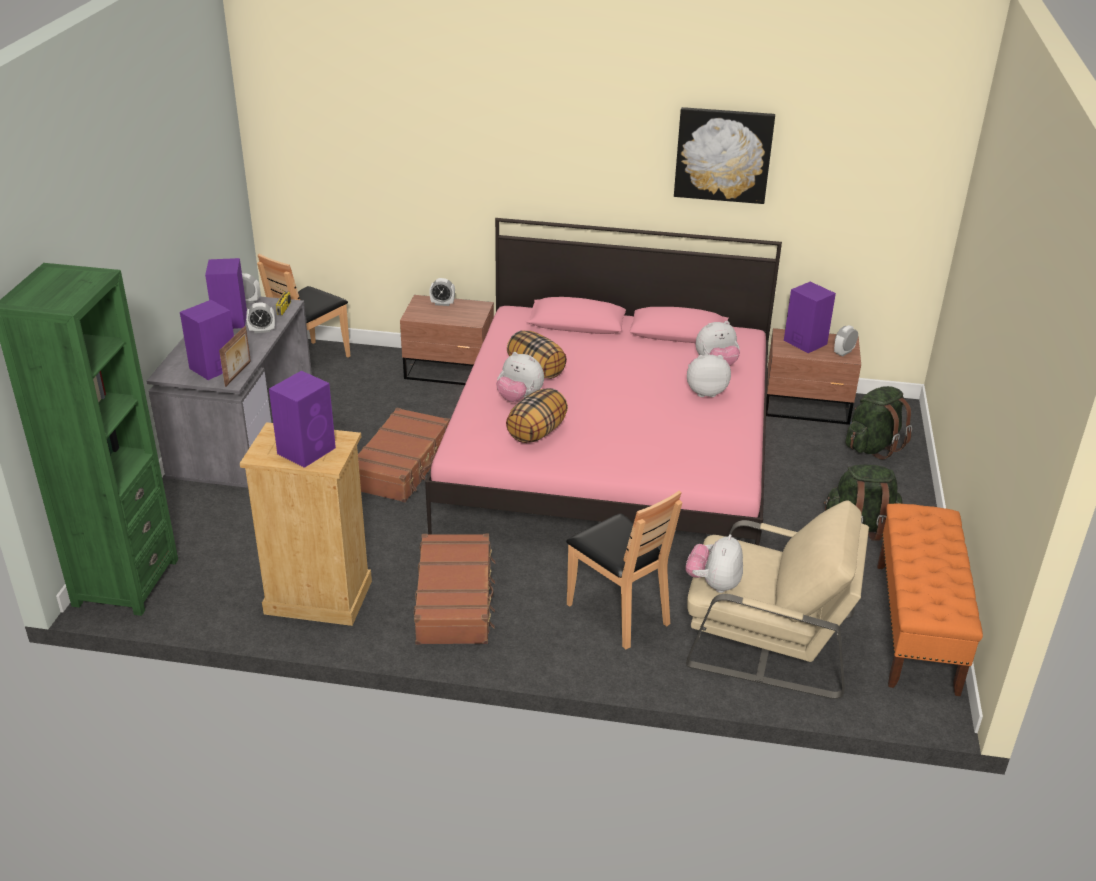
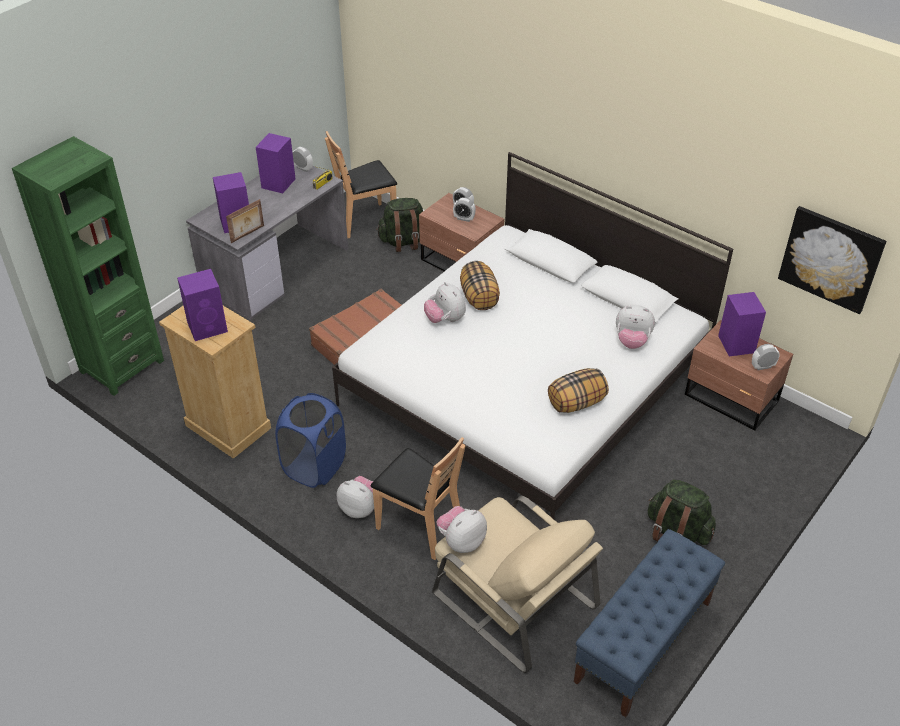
camera: 30 degrees right, 10 degrees up
alarm clock [246,302,275,333] -> alarm clock moved to [453,197,476,222]
brown suitcase [414,534,495,645] -> blue laundry basket [275,393,346,488]
pink bed [425,218,782,545] -> white bed [332,152,733,519]
pillow [506,388,568,443] -> pillow moved to [548,368,609,413]
brown chair [566,490,682,649] -> brown chair turned 45 degrees counterclockwise [371,437,466,560]
picture [674,107,775,204] -> picture moved to [778,206,886,314]
plush toy [687,355,731,397] -> plush toy moved to [337,476,374,518]
green backpack [846,386,912,460] -> green backpack moved to [376,198,423,252]
orange bench [877,503,983,696] -> blue bench [574,529,725,717]

